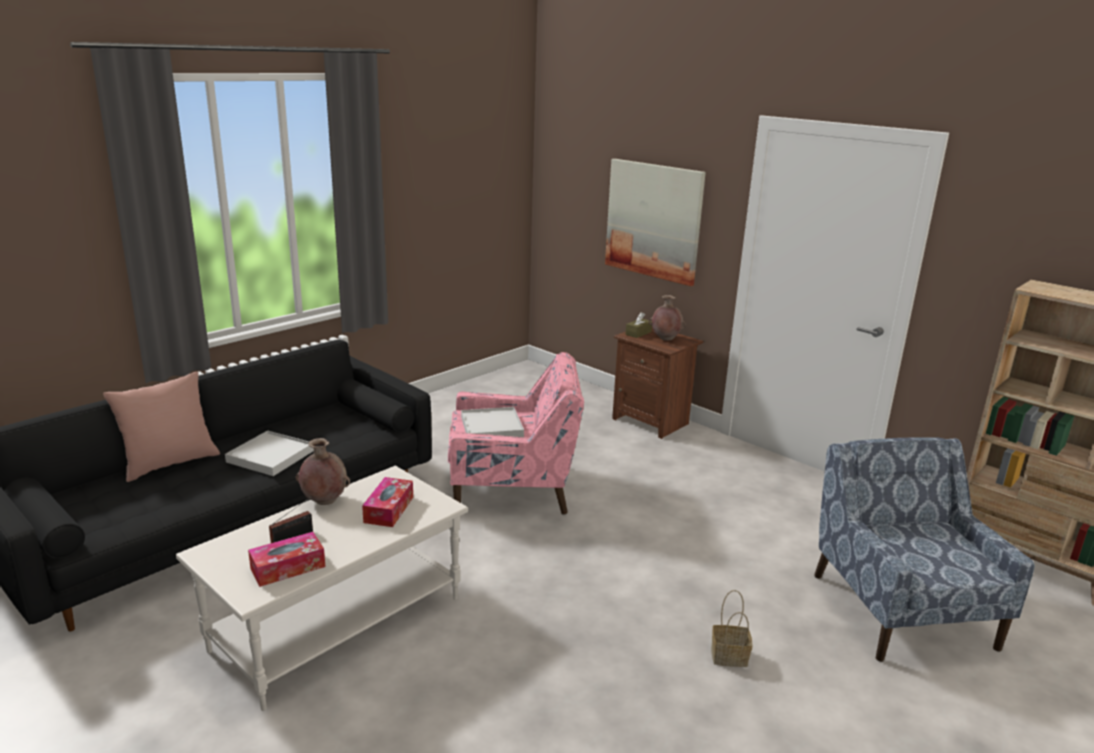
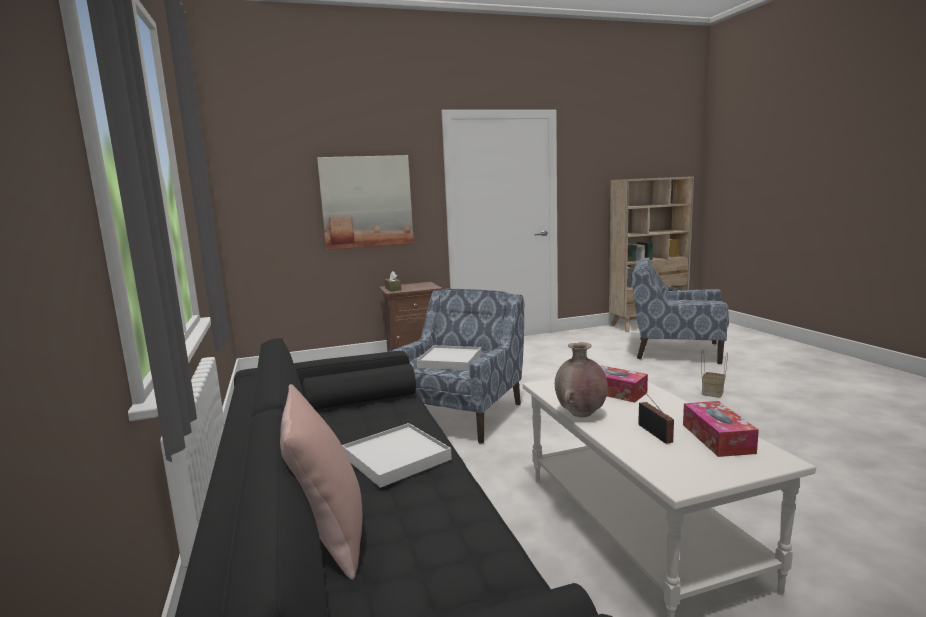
camera: 60 degrees left, 10 degrees down
pink armchair [448,352,584,515] -> blue armchair [389,289,524,444]
brown vase [648,295,686,341] -> none

